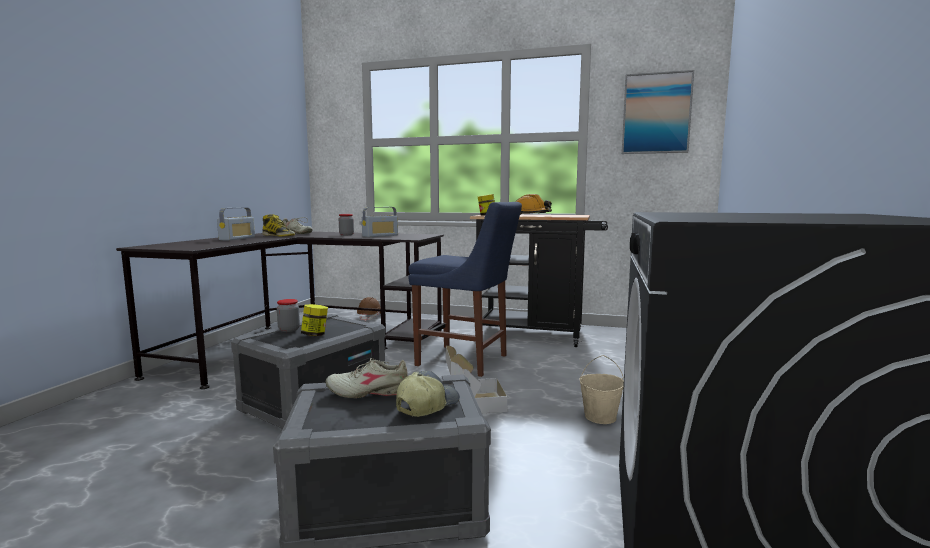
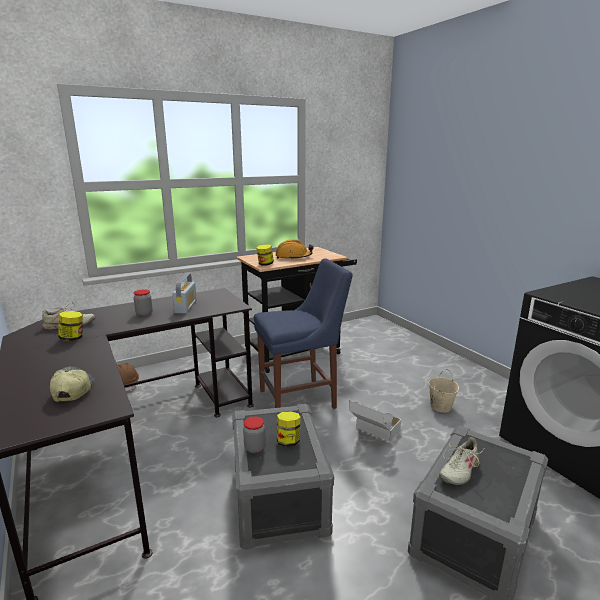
camera: 45 degrees left, 10 degrees up
radio [217,207,255,241] -> none
boot [262,214,295,237] -> jar [58,311,83,341]
cap [396,371,460,417] -> cap moved to [50,366,95,402]
picture [621,70,694,154] -> none

